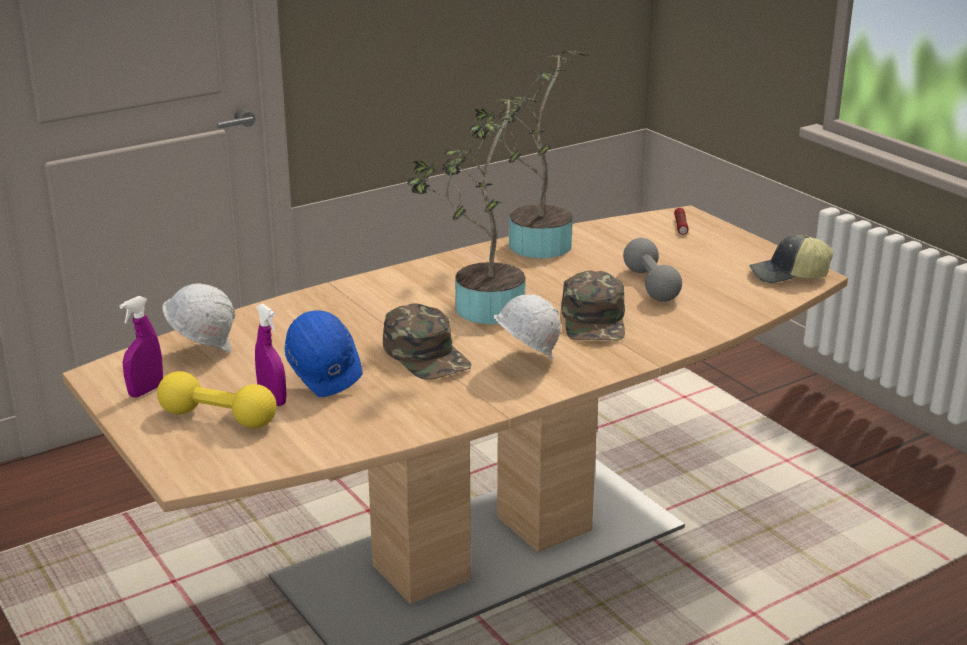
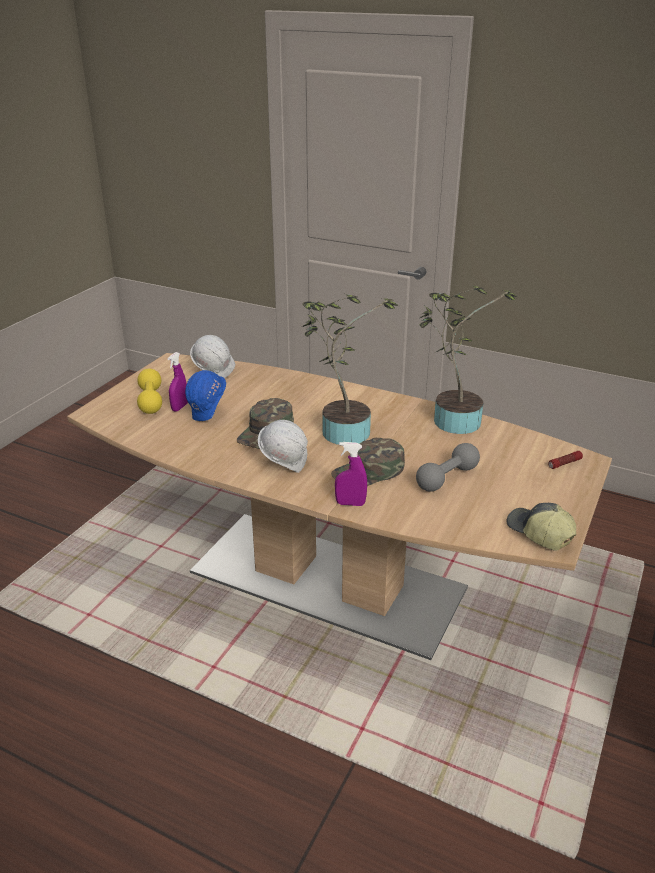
camera: 60 degrees right, 5 degrees up
purple spray bottle [119,296,163,398] -> purple spray bottle moved to [335,442,367,506]

